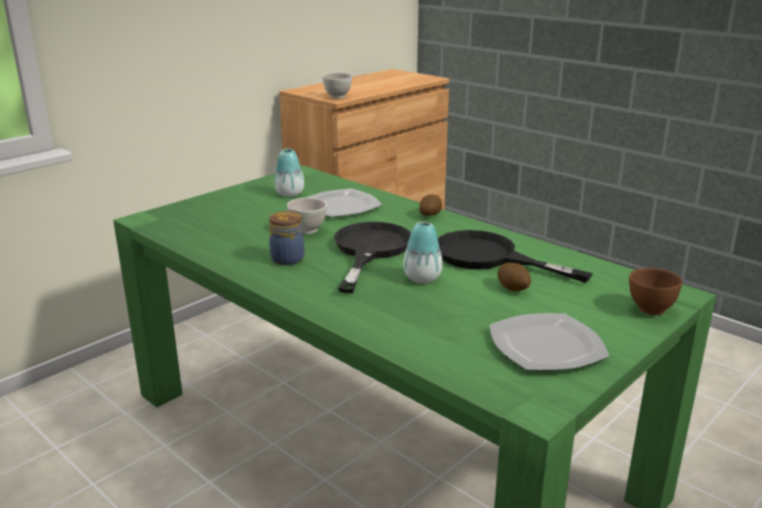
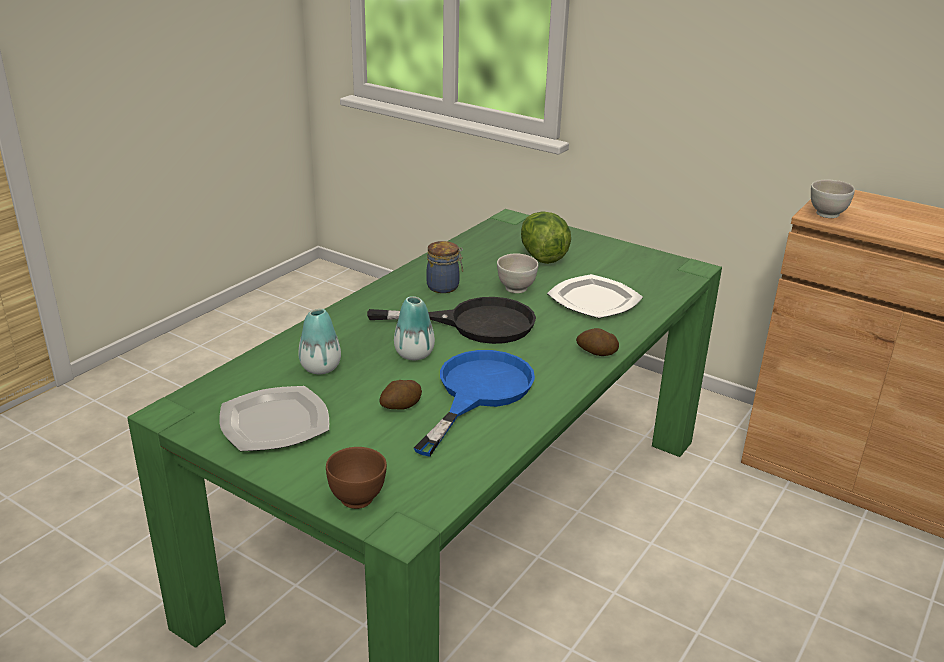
camera: 80 degrees right, 5 degrees up
vase [274,149,304,197] -> vase moved to [298,309,341,374]
black frying pan [438,230,593,283] -> blue frying pan [414,350,535,457]
none -> lettuce [521,211,571,264]

